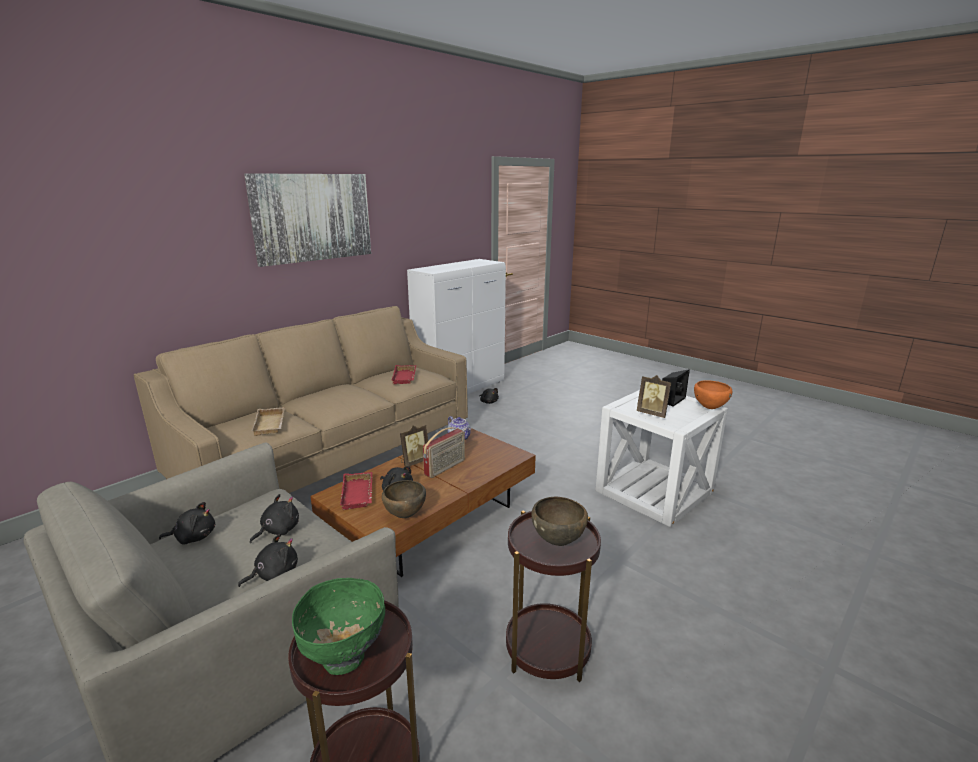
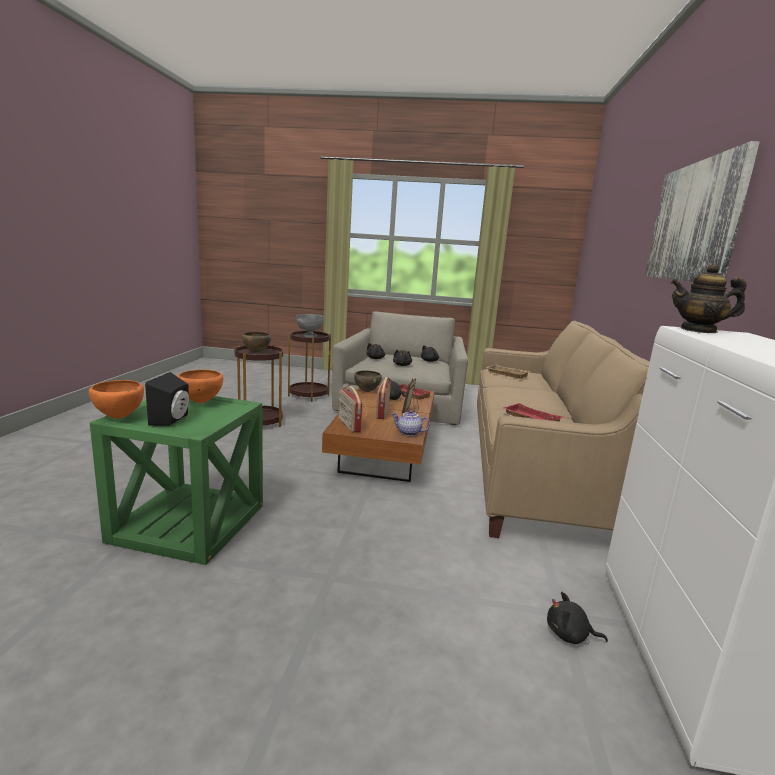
camera: 145 degrees right, 5 degrees down
green bowl [292,578,385,675] -> grey bowl [297,314,324,337]
white side table [595,390,728,527] -> green side table [90,396,263,565]
picture frame [637,375,672,418] -> orange bowl [177,370,223,403]
none -> radio [338,386,363,433]
none -> teapot [671,264,747,333]

